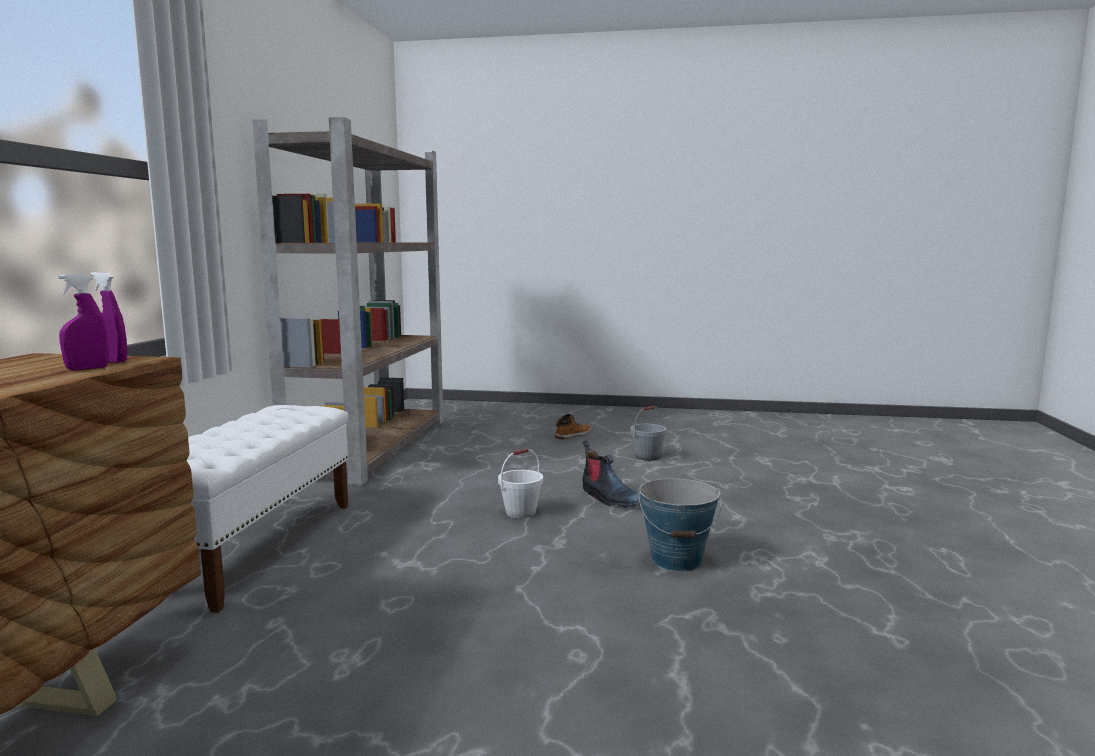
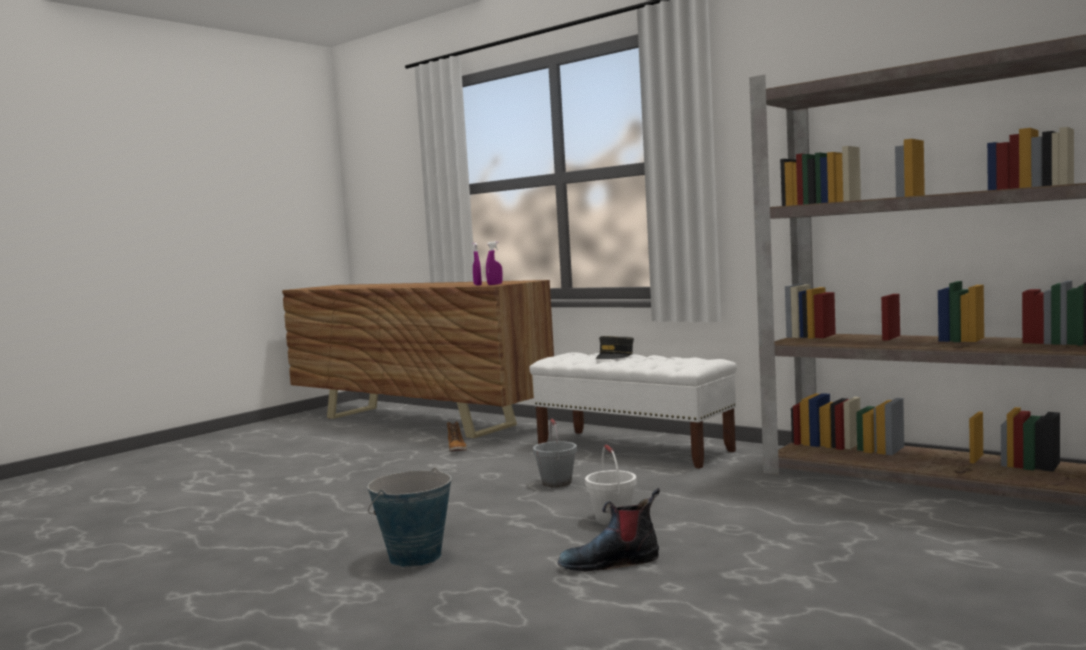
camera: 120 degrees right, 5 degrees down
boot [555,414,591,439] -> boot moved to [447,422,467,452]
grey bucket [630,406,667,461] -> grey bucket moved to [533,419,577,487]
none -> grey cap [596,336,634,359]

